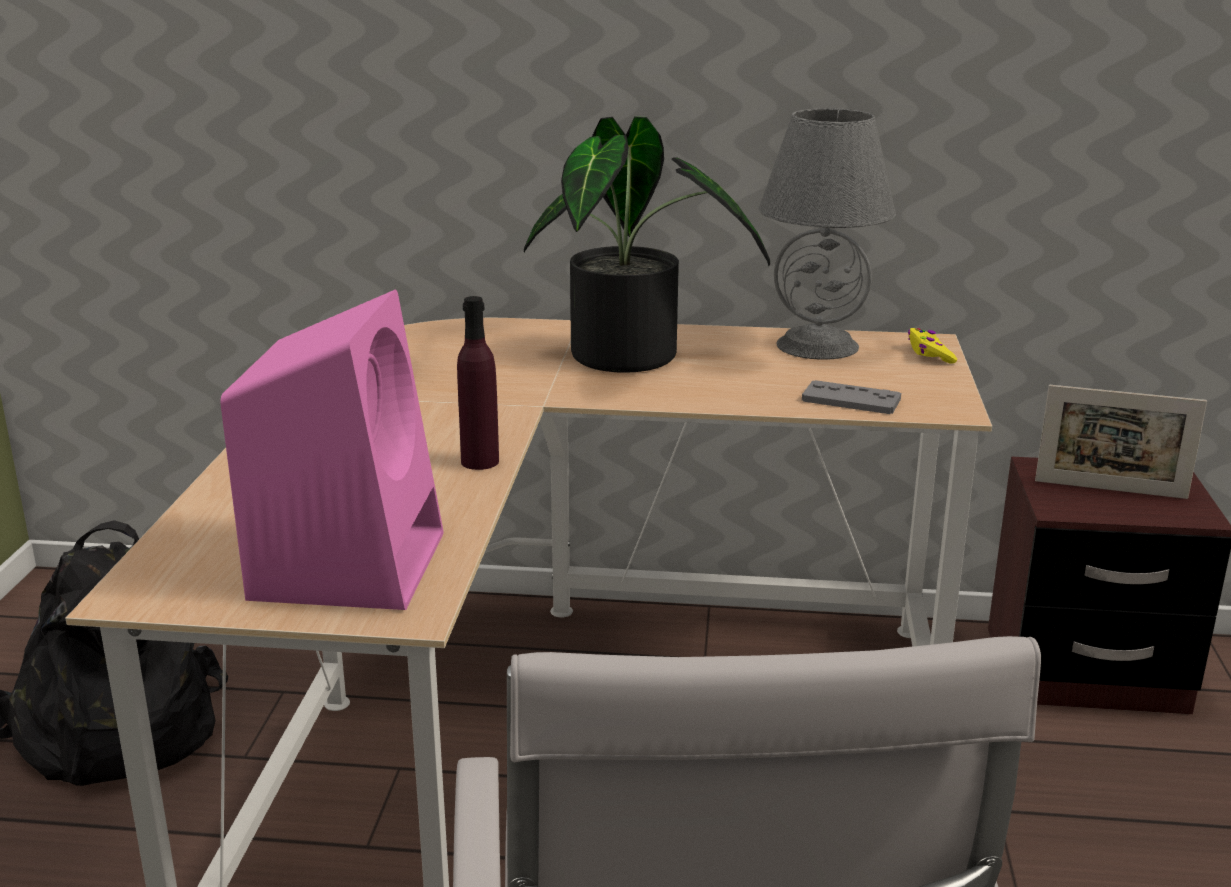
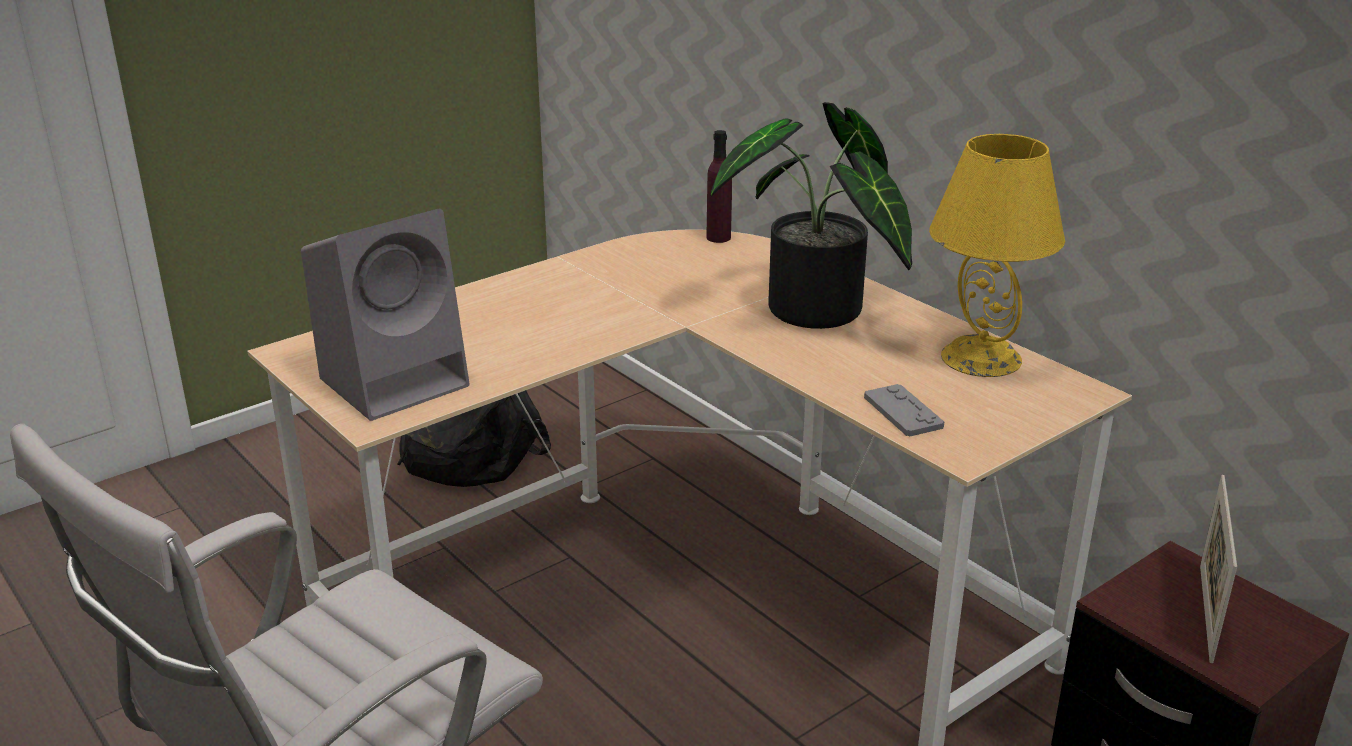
camera: 45 degrees right, 5 degrees up
pink speaker [220,289,443,610] -> grey speaker [301,209,470,421]
purple bottle [457,296,499,470] -> purple bottle moved to [706,130,732,243]
grey table lamp [759,108,896,360] -> yellow table lamp [929,134,1065,377]
yellow game controller [908,328,957,364] -> none
picture frame [1035,385,1207,499] -> picture frame turned 45 degrees clockwise [1200,475,1237,663]

